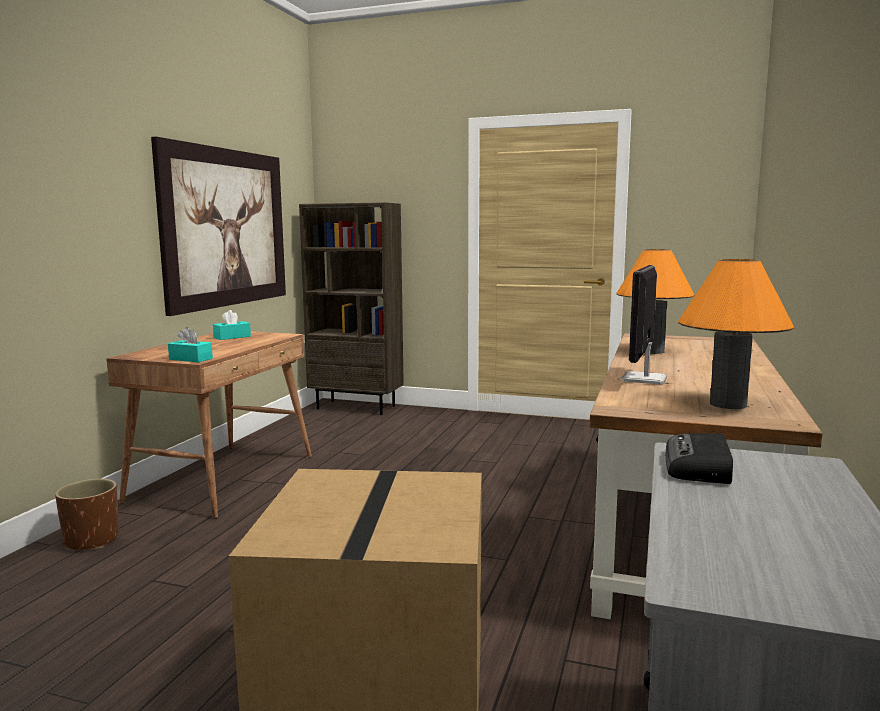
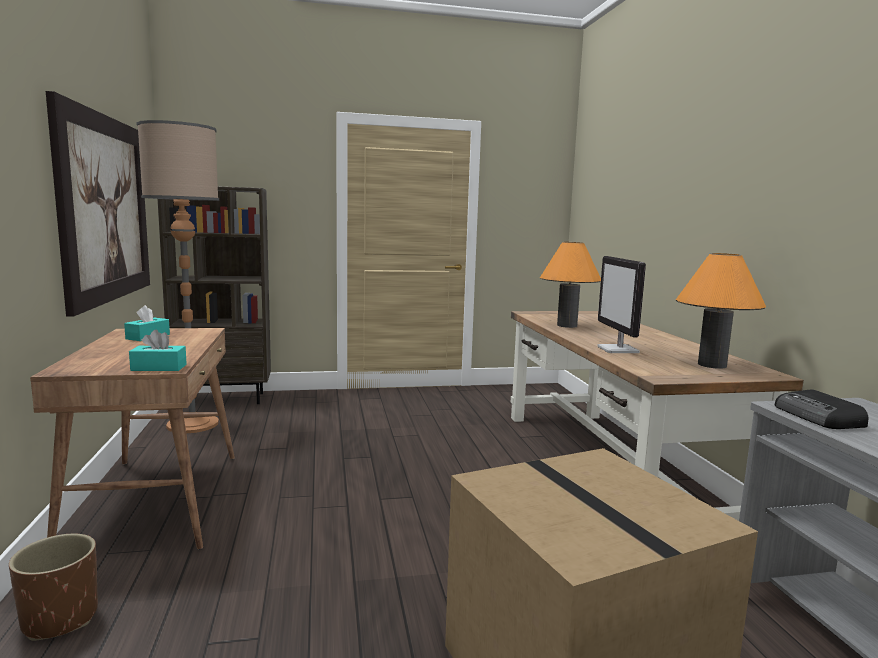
camera: 30 degrees left, 0 degrees up
none -> floor lamp [136,120,219,433]

